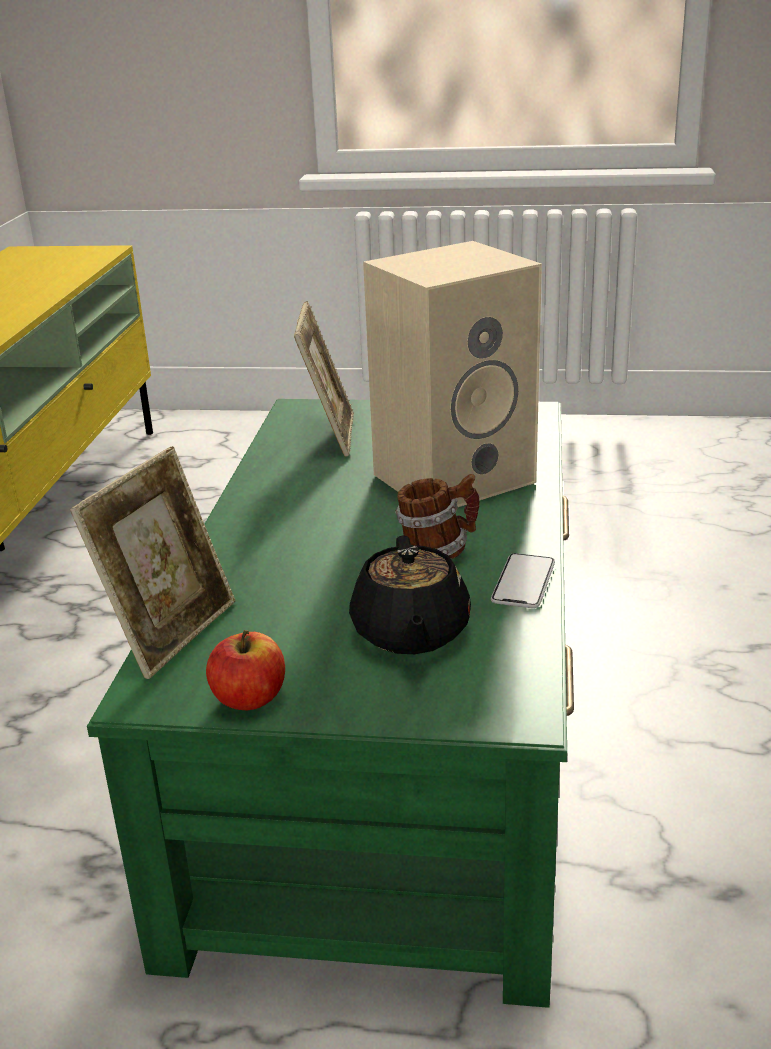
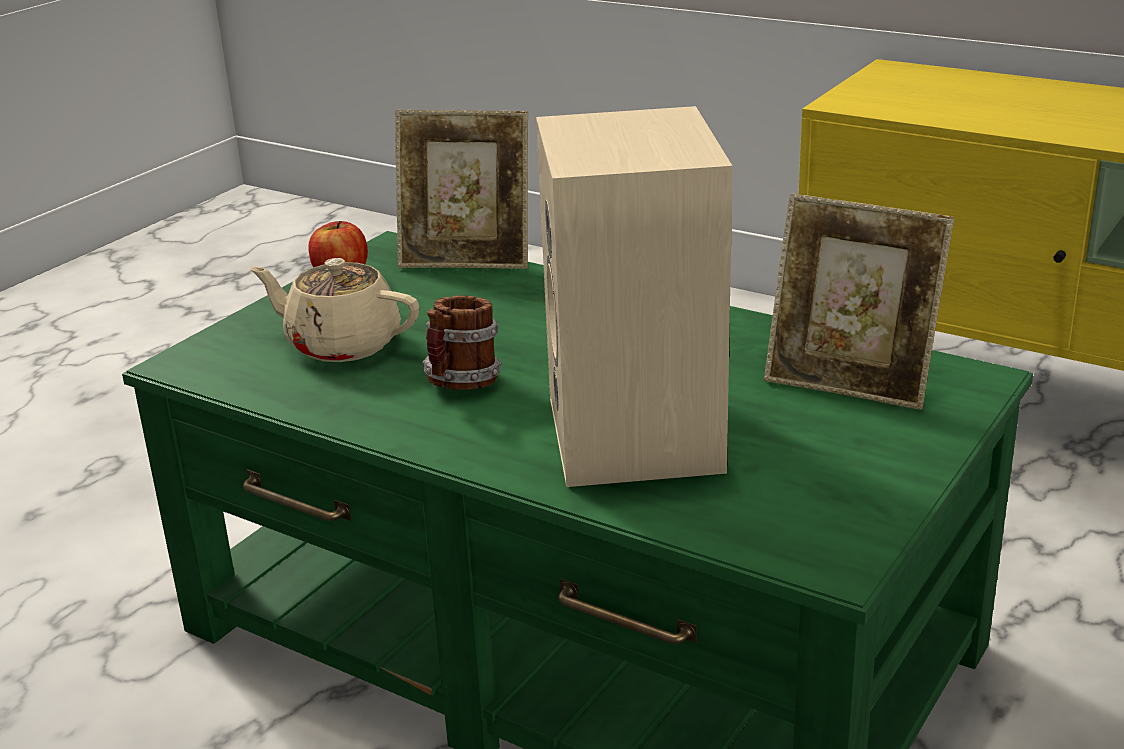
camera: 115 degrees right, 0 degrees up
picture frame [70,446,235,679] -> picture frame turned 45 degrees counterclockwise [395,110,528,269]
black teapot [349,535,471,654] -> beige teapot [250,258,420,362]
phone [491,553,555,608] -> none

